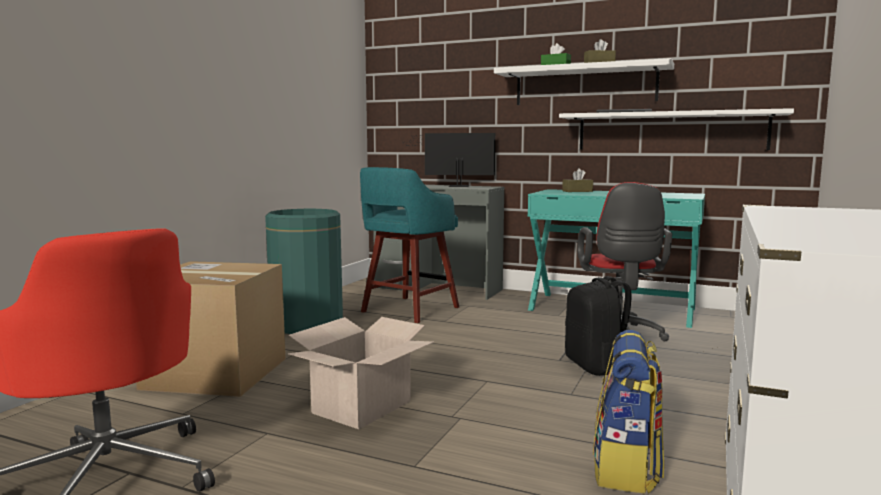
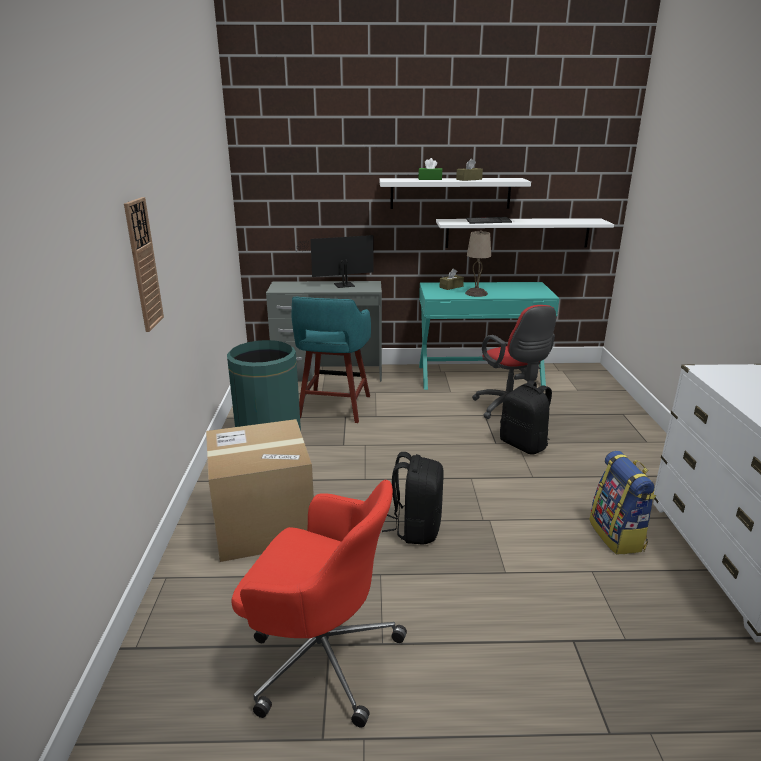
camera: 25 degrees left, 15 degrees up
cardboard box [288,317,434,429] -> black backpack [382,452,444,545]
none -> wall clock [124,197,164,332]
none -> beige table lamp [465,230,491,297]

